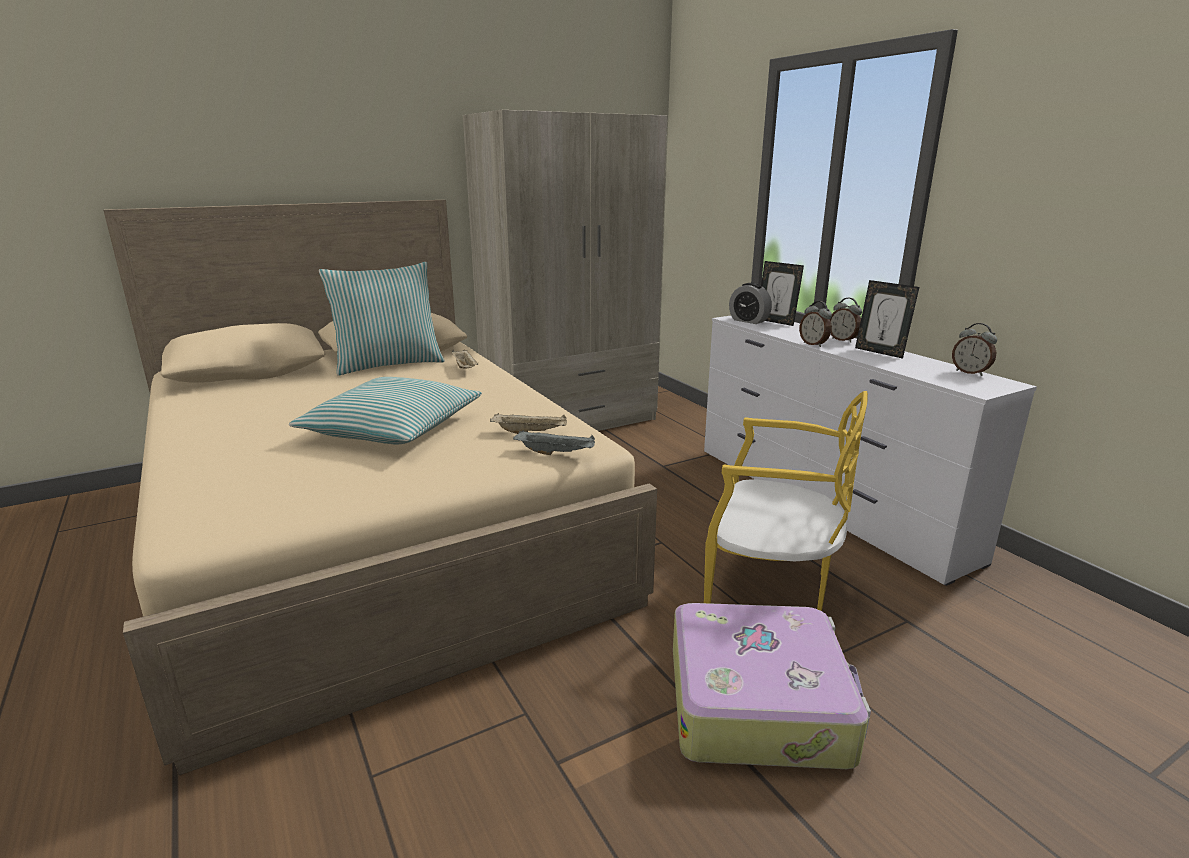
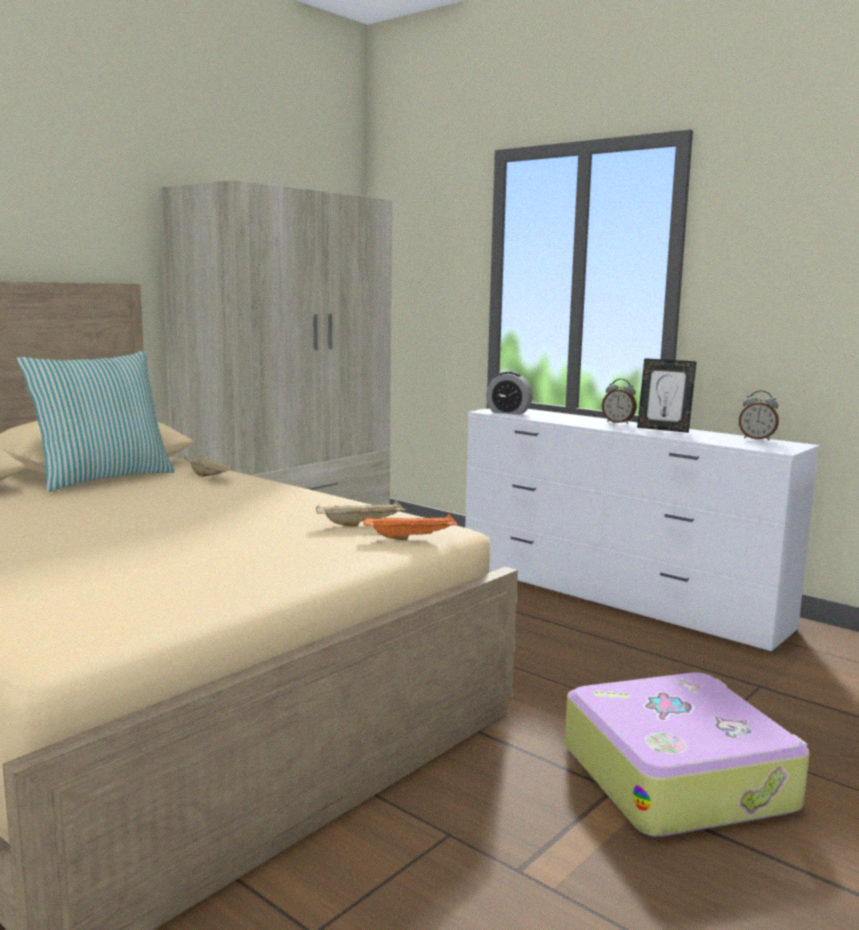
camera: 20 degrees left, 10 degrees down
pillow [289,377,482,444] -> none
grey tray [513,430,595,455] -> orange tray [363,514,459,540]
yellow chair [704,391,868,611] -> none
picture frame [761,261,804,326] -> none
alarm clock [799,301,832,347] -> none

